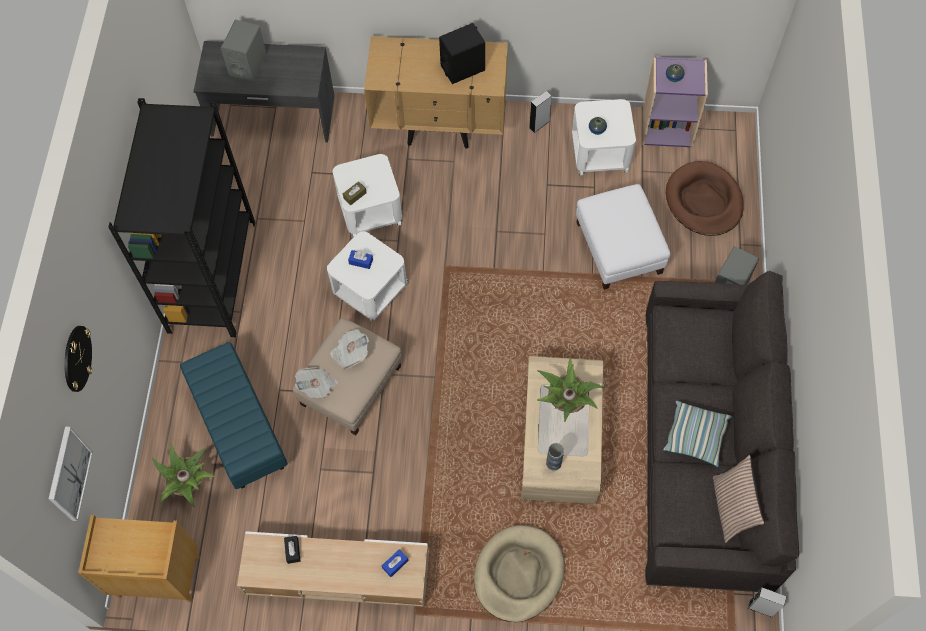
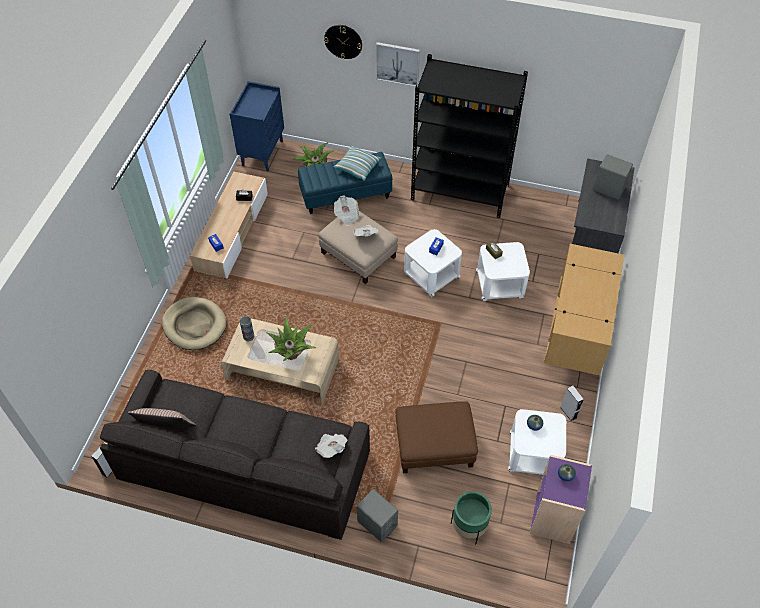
camera: 100 degrees right, 10 degrees down
picture [48,426,93,521] -> picture moved to [376,42,420,87]
brown cabinet [78,515,200,603] -> blue cabinet [230,81,284,171]
black speaker [439,23,485,84] -> none
white ottoman [576,184,671,290] -> brown ottoman [395,401,478,473]
pillow [663,401,732,467] -> pillow moved to [333,146,381,181]
brown dog bed [666,161,744,236] -> green planter [451,491,492,545]
none -> newspaper [315,434,347,458]

